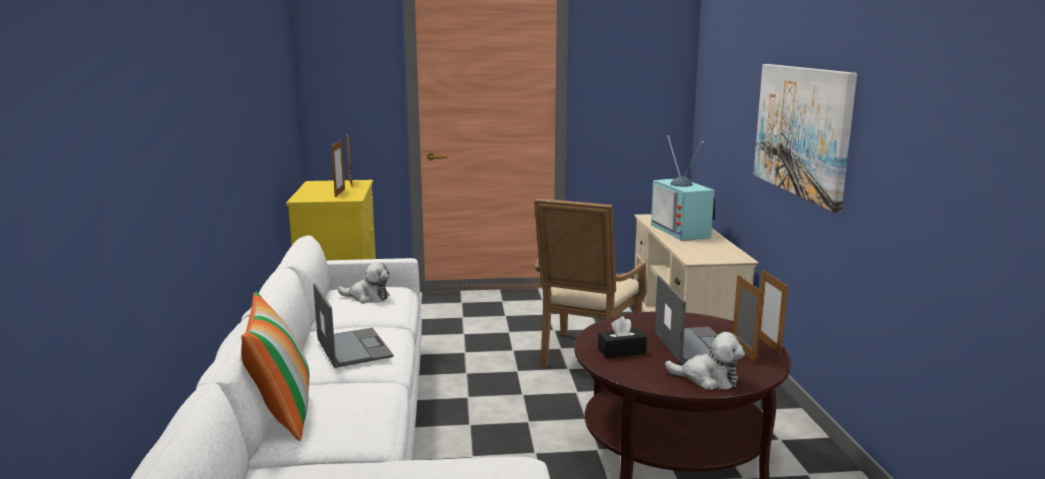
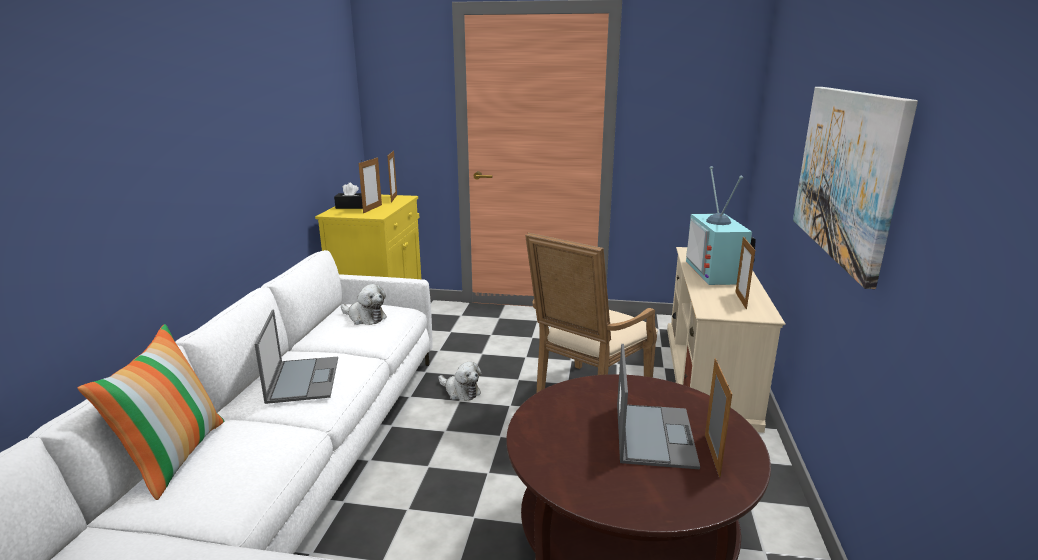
camera: 15 degrees right, 5 degrees up
black tissue box [598,316,647,358] -> black tissue box moved to [334,183,363,209]
plush toy [665,332,745,390] -> plush toy moved to [439,361,481,401]
picture frame [759,269,788,356] -> picture frame moved to [735,236,755,309]

